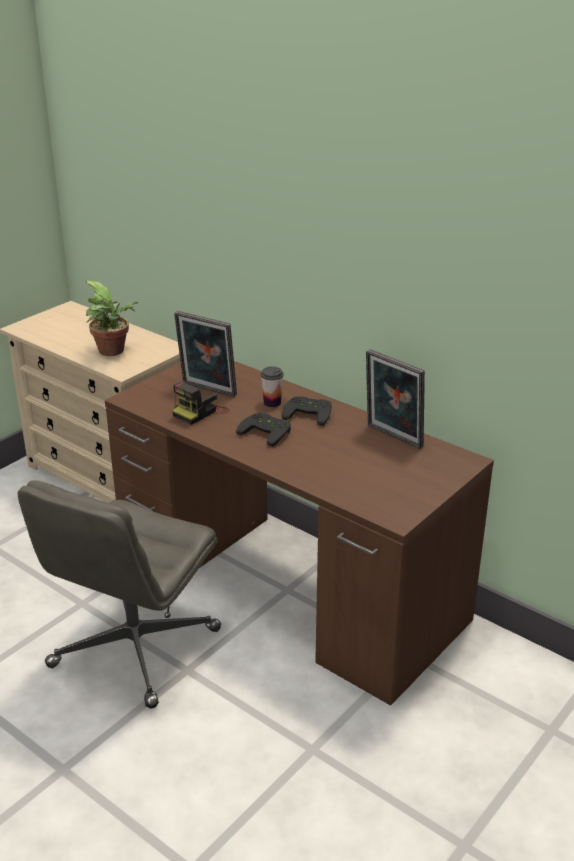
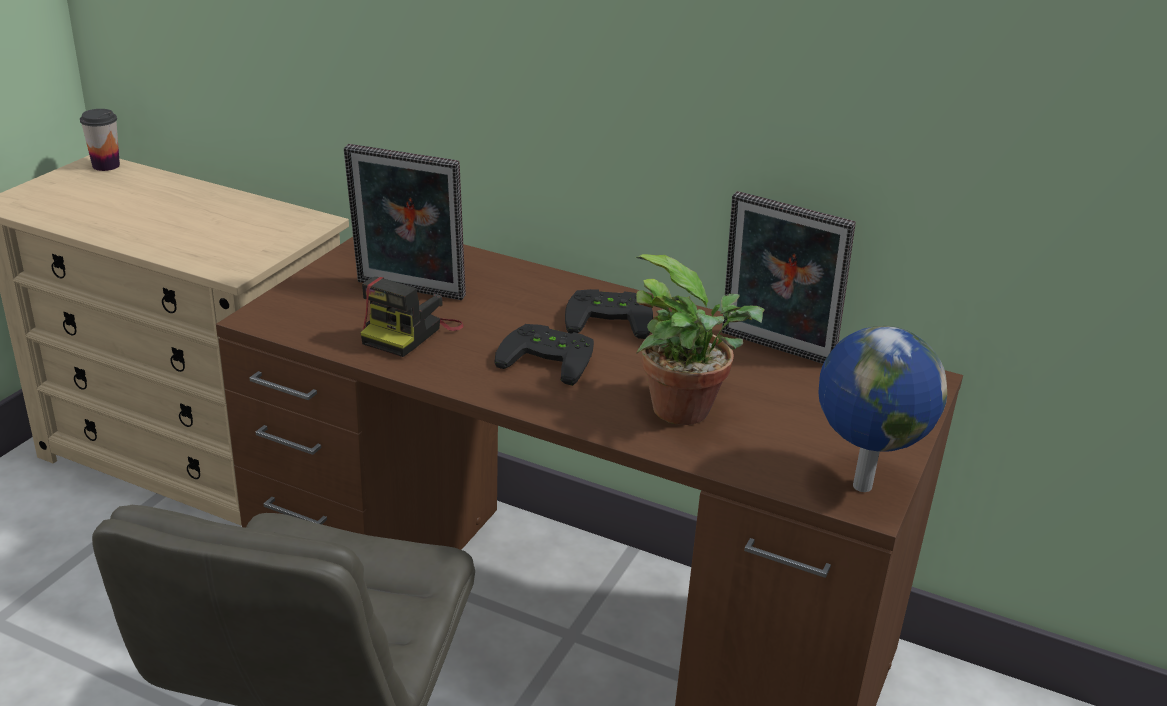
camera: 15 degrees left, 0 degrees up
potted plant [86,281,138,356] -> potted plant moved to [635,254,765,425]
cup [260,366,284,407] -> cup moved to [80,109,120,171]
none -> globe [818,326,947,492]

